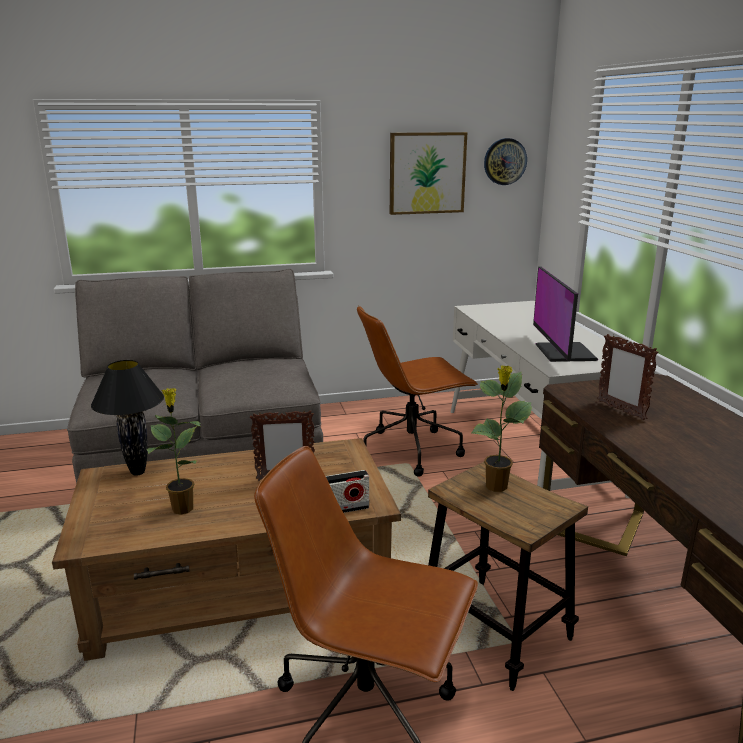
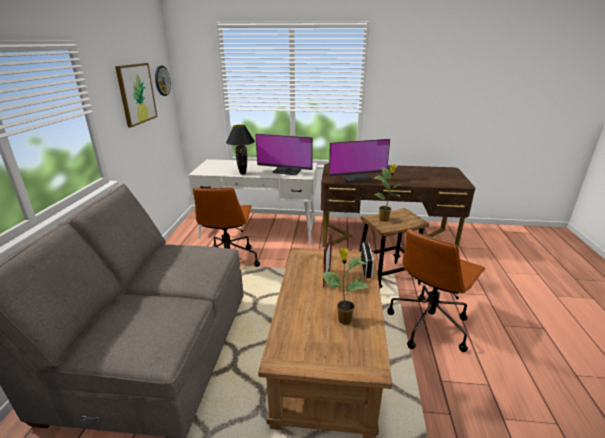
camera: 70 degrees left, 5 degrees up
black table lamp [91,360,164,476] -> black table lamp moved to [226,125,255,175]
picture frame [598,334,658,420] -> monitor [329,139,390,182]

